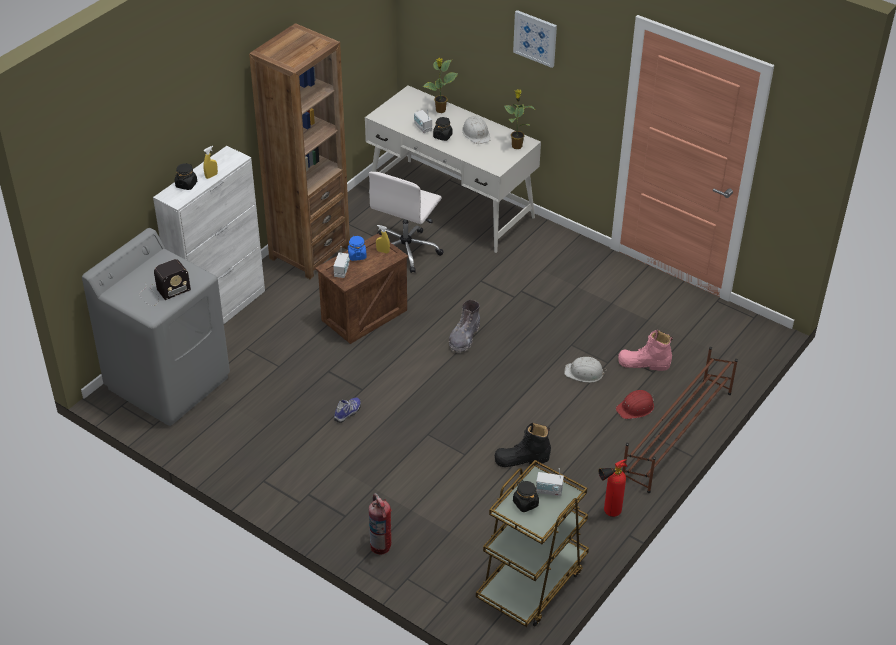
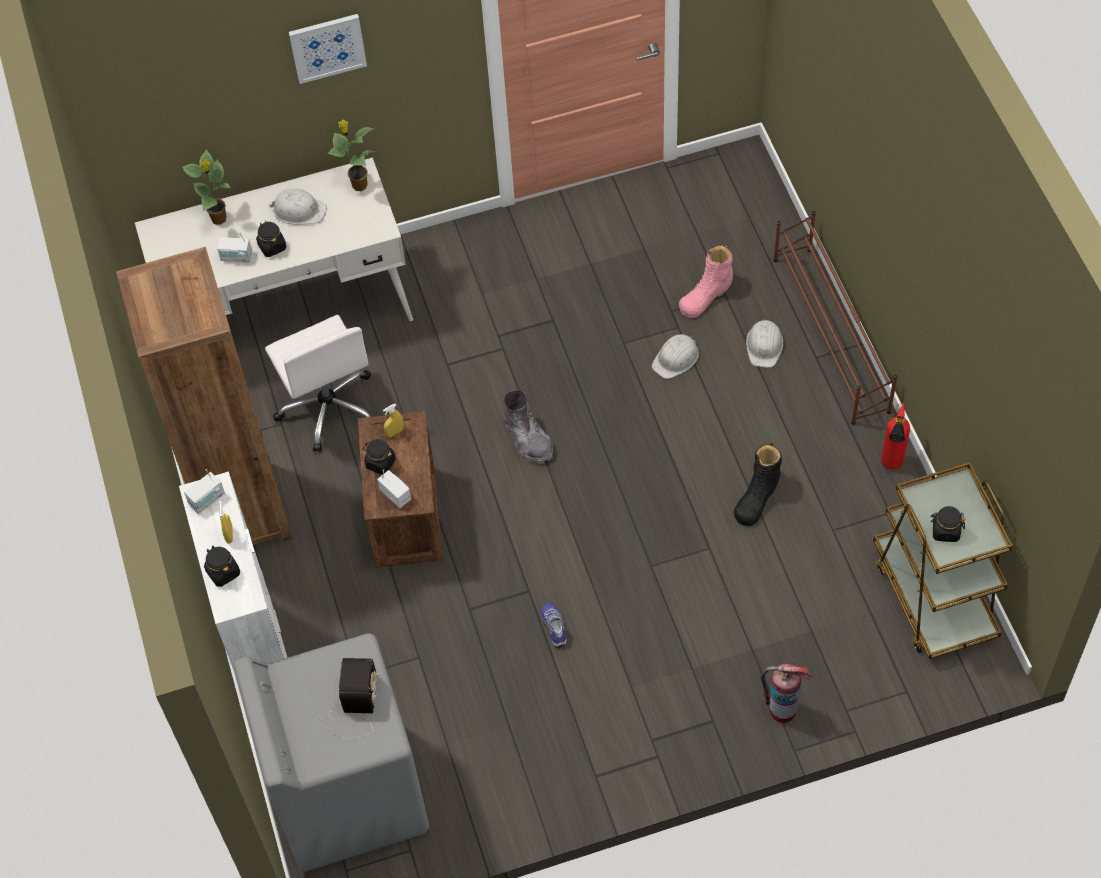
camera: 50 degrees left, 15 degrees up
blue jar [348,236,367,261] -> black jar [362,439,396,475]
radio [536,468,564,496] -> radio moved to [184,469,225,514]
red hard hat [616,390,654,419] -> white hard hat [746,318,783,367]

